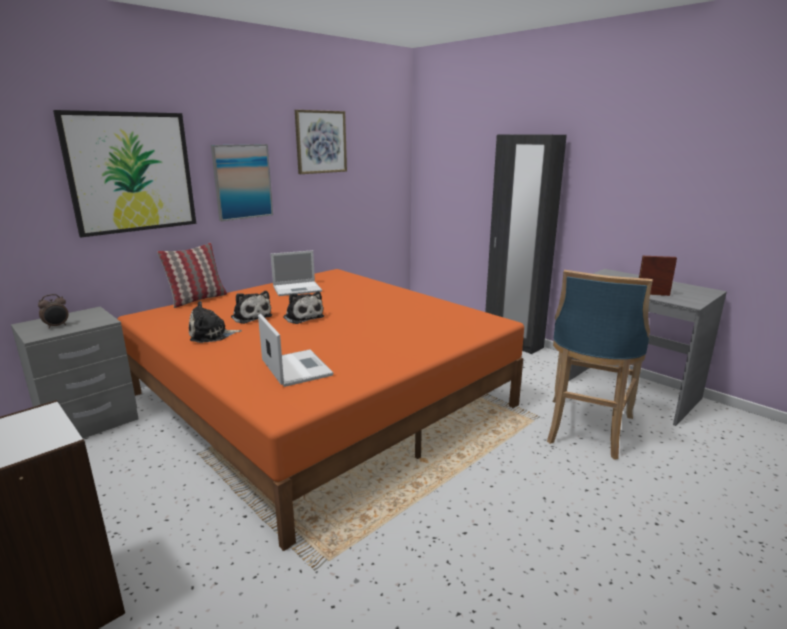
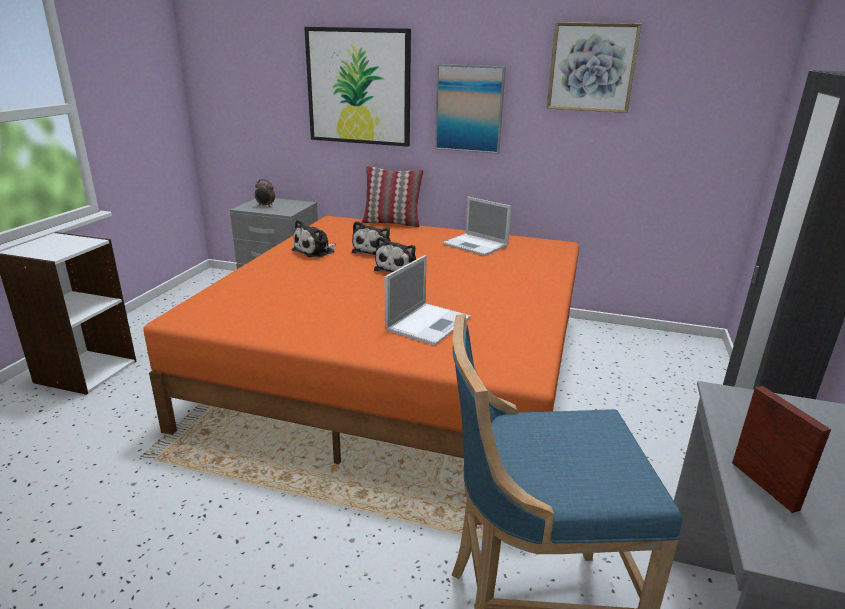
camera: 60 degrees right, 5 degrees up
plush toy [189,301,242,343] -> plush toy turned 90 degrees counterclockwise [292,219,336,257]
laptop [258,314,333,387] -> laptop moved to [385,255,471,346]

